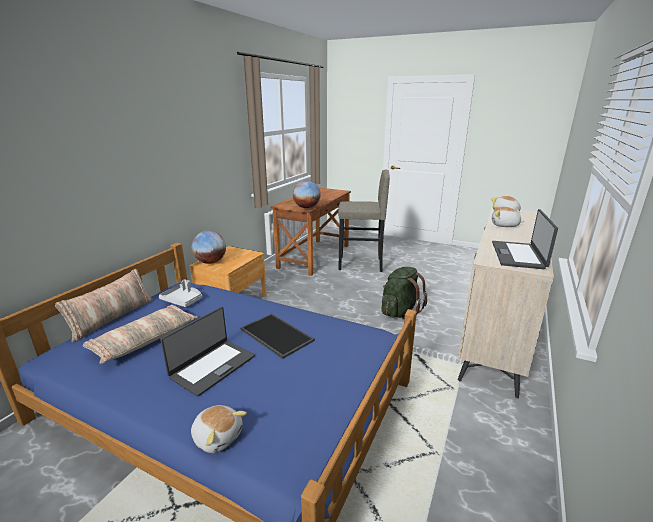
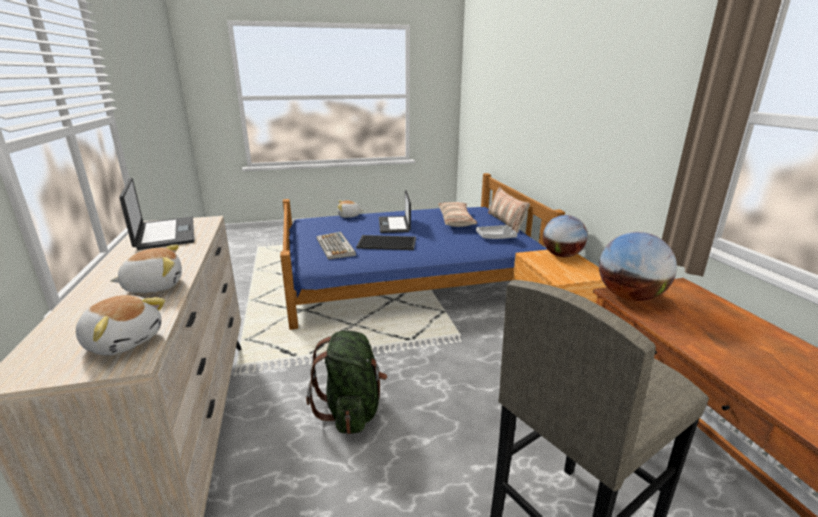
camera: 140 degrees right, 0 degrees up
none -> keyboard [316,232,356,260]

